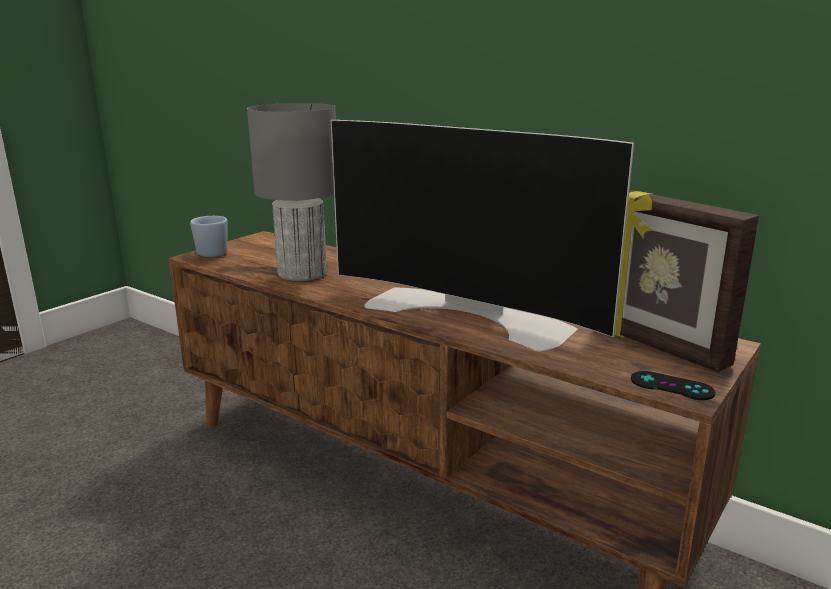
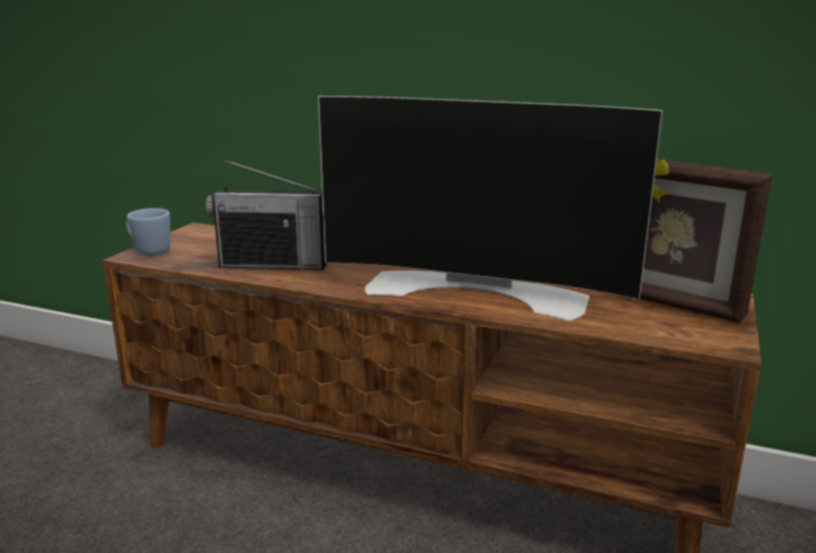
camera: 15 degrees left, 0 degrees up
grey table lamp [247,103,336,281] -> radio [206,159,327,270]
black game controller [631,371,715,400] -> none

